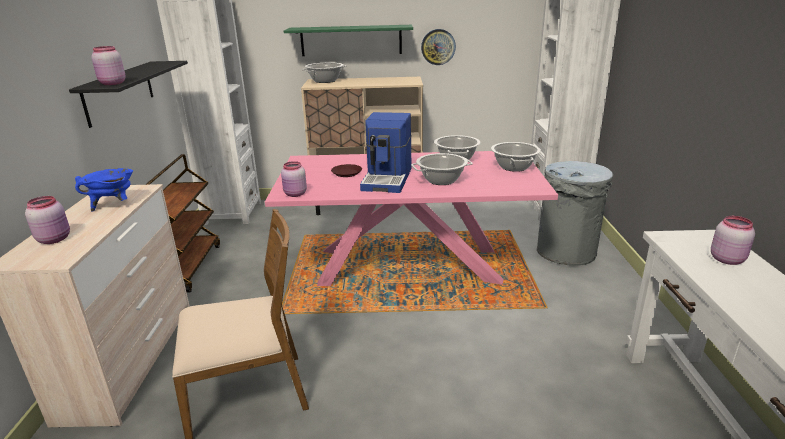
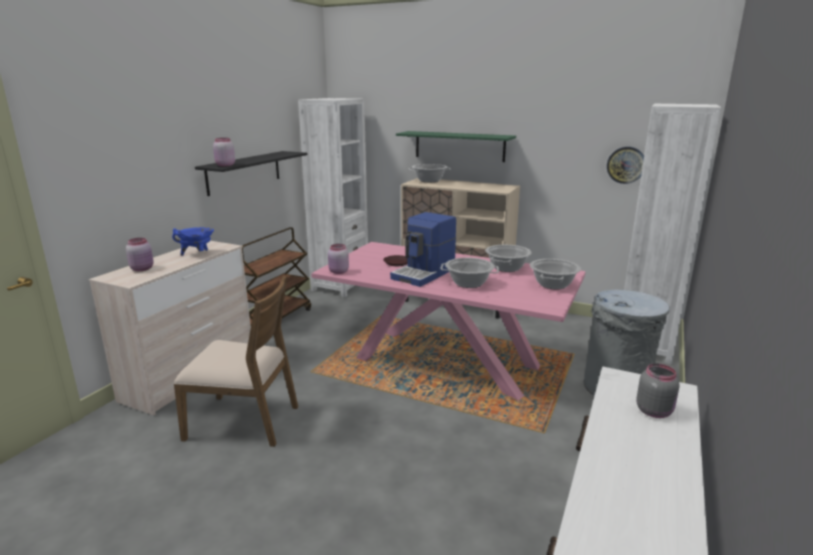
camera: 25 degrees right, 5 degrees down
wall clock [421,29,456,65] -> wall clock moved to [607,147,644,184]
pink jar [711,216,755,265] -> grey jar [636,363,679,418]

